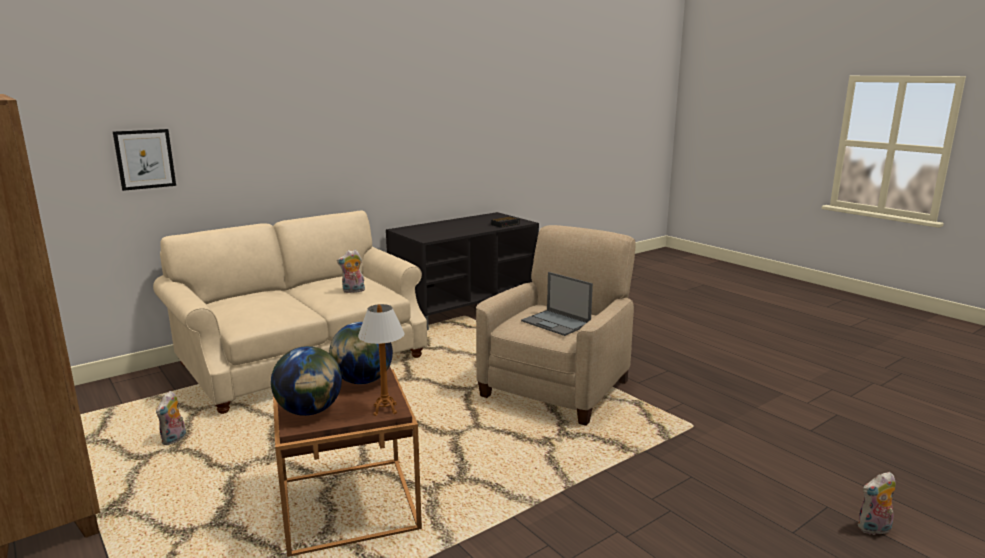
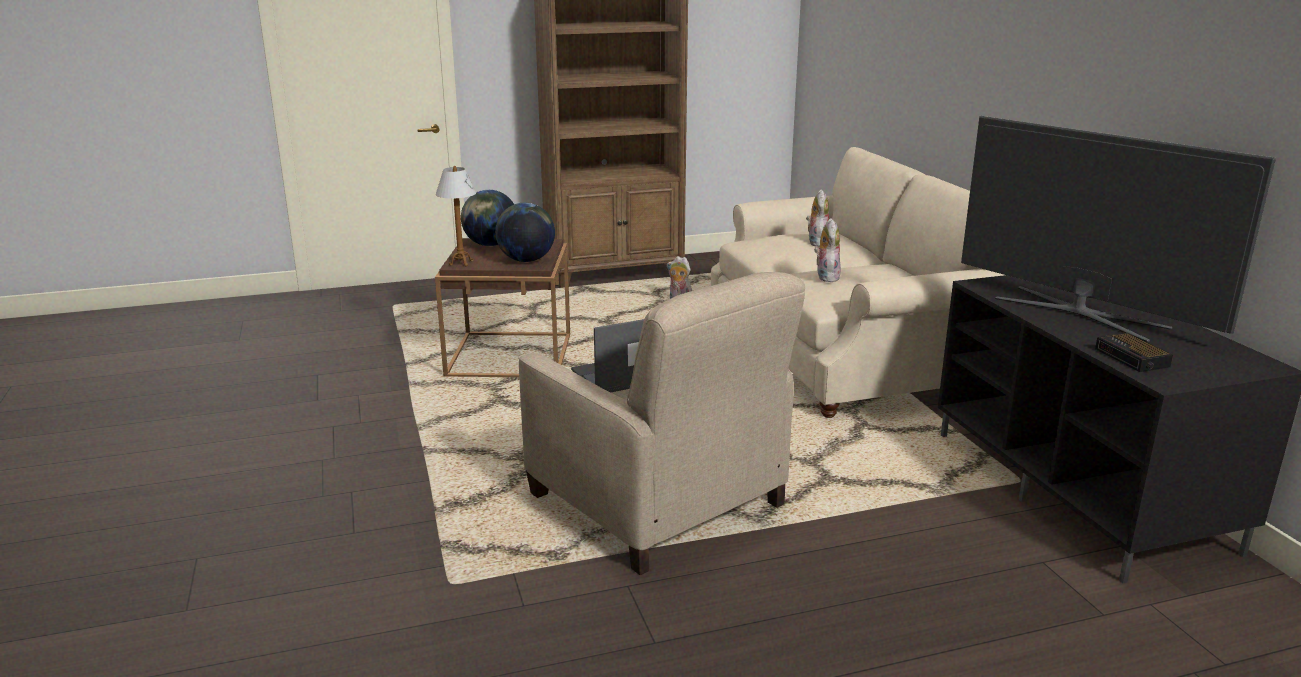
camera: 110 degrees right, 5 degrees up
picture [113,129,176,191] -> none
plush toy [858,472,896,536] -> plush toy moved to [806,189,829,247]
none -> television [961,116,1276,342]

